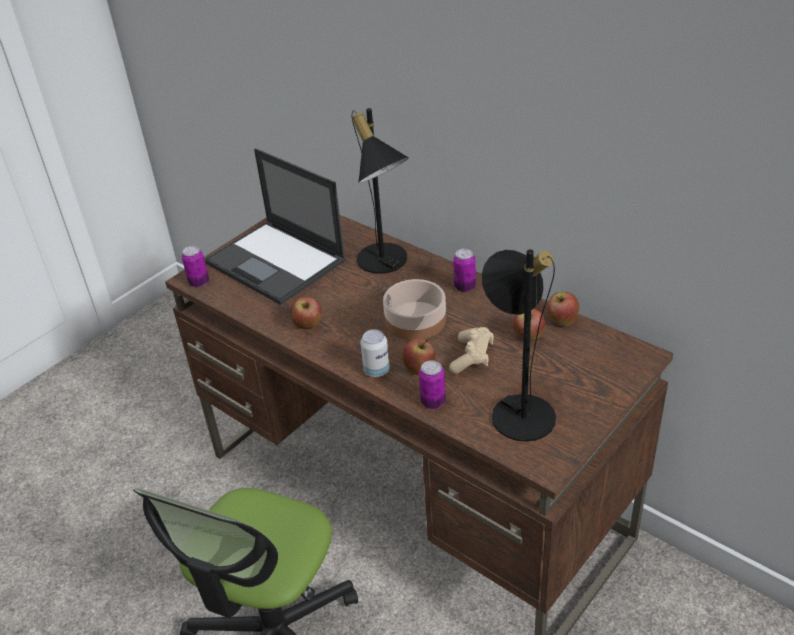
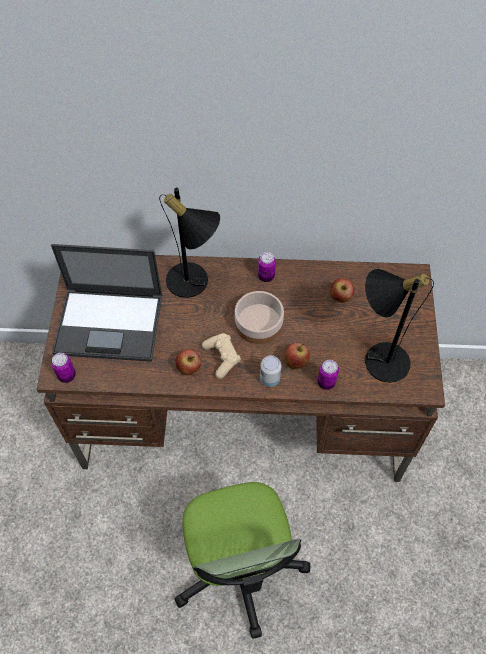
camera: 40 degrees left, 20 degrees up
beige game controller [449,327,494,374] -> beige game controller moved to [202,333,241,379]
apple [547,292,579,326] -> none

